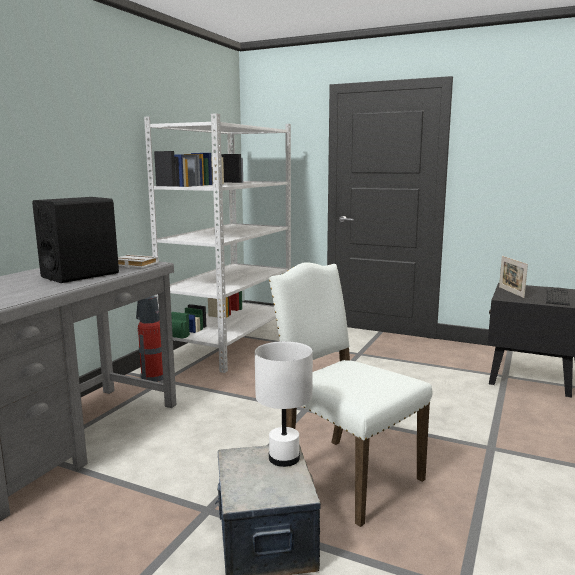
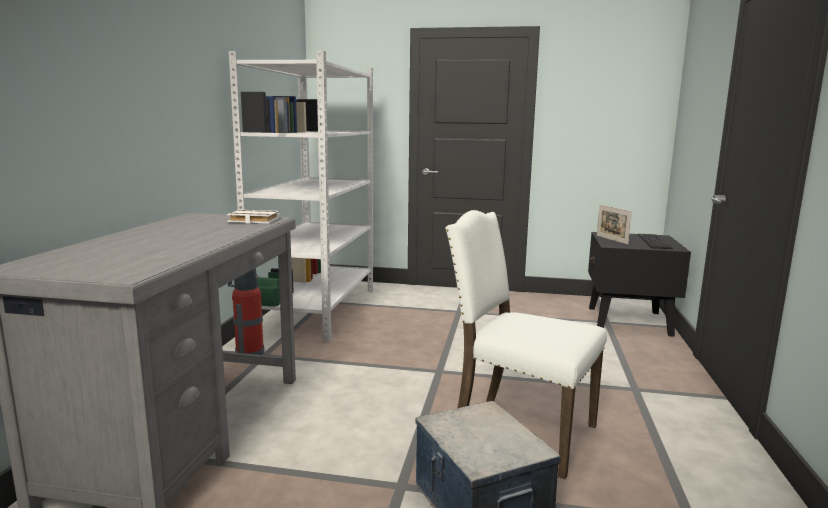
camera: 15 degrees left, 0 degrees up
black speaker [32,197,119,283] -> none
white table lamp [255,341,313,467] -> none

